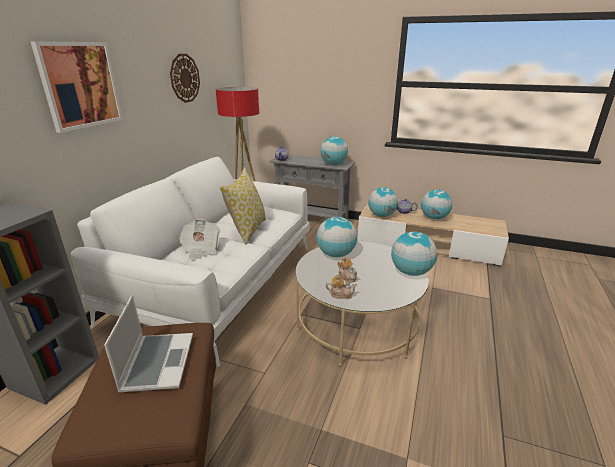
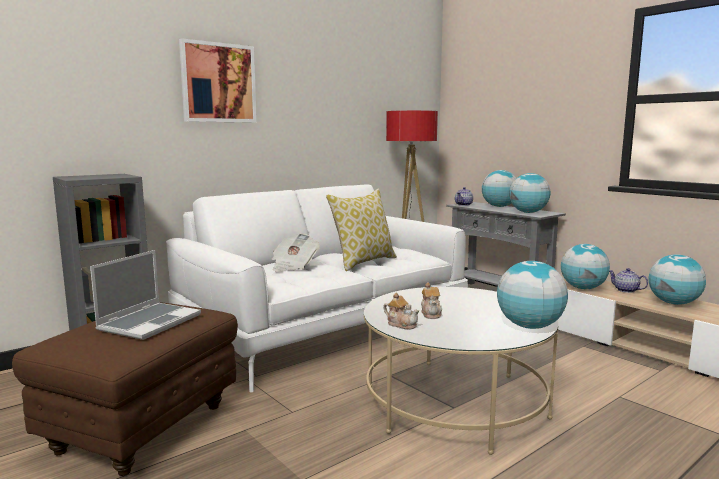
camera: 30 degrees right, 15 degrees down
wall clock [170,54,200,103] -> none
globe [316,217,357,257] -> globe moved to [482,170,516,207]

